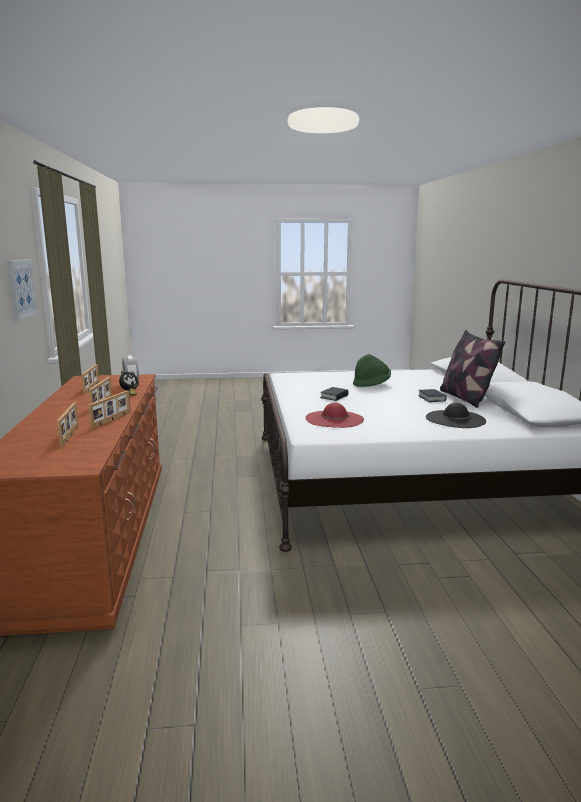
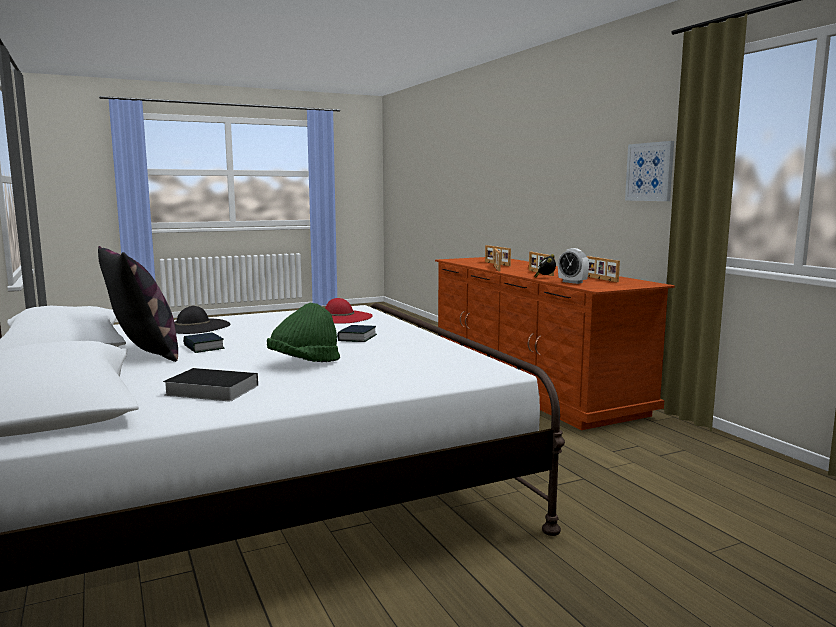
camera: 160 degrees right, 5 degrees down
none -> book [163,368,258,402]

